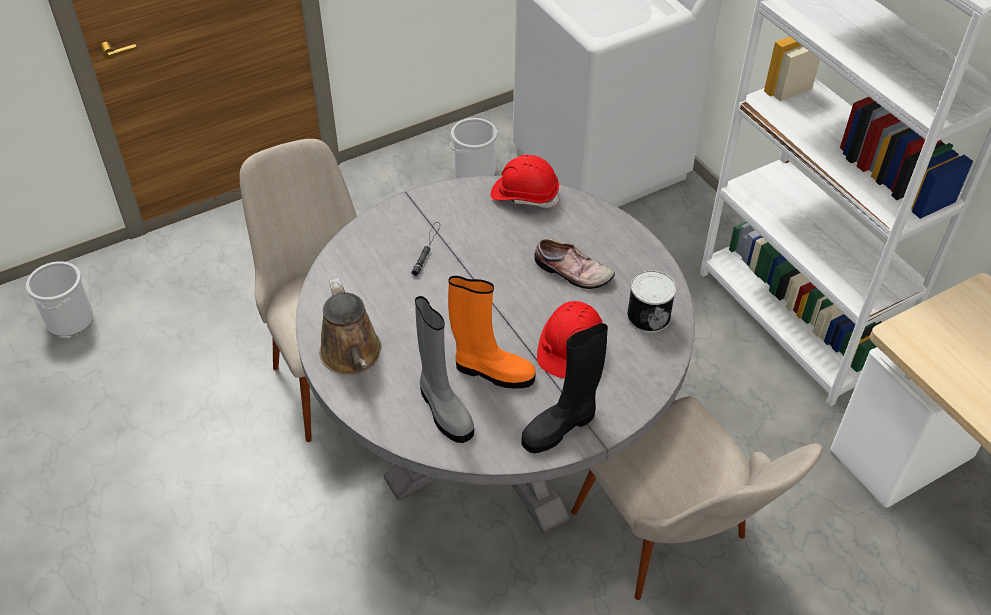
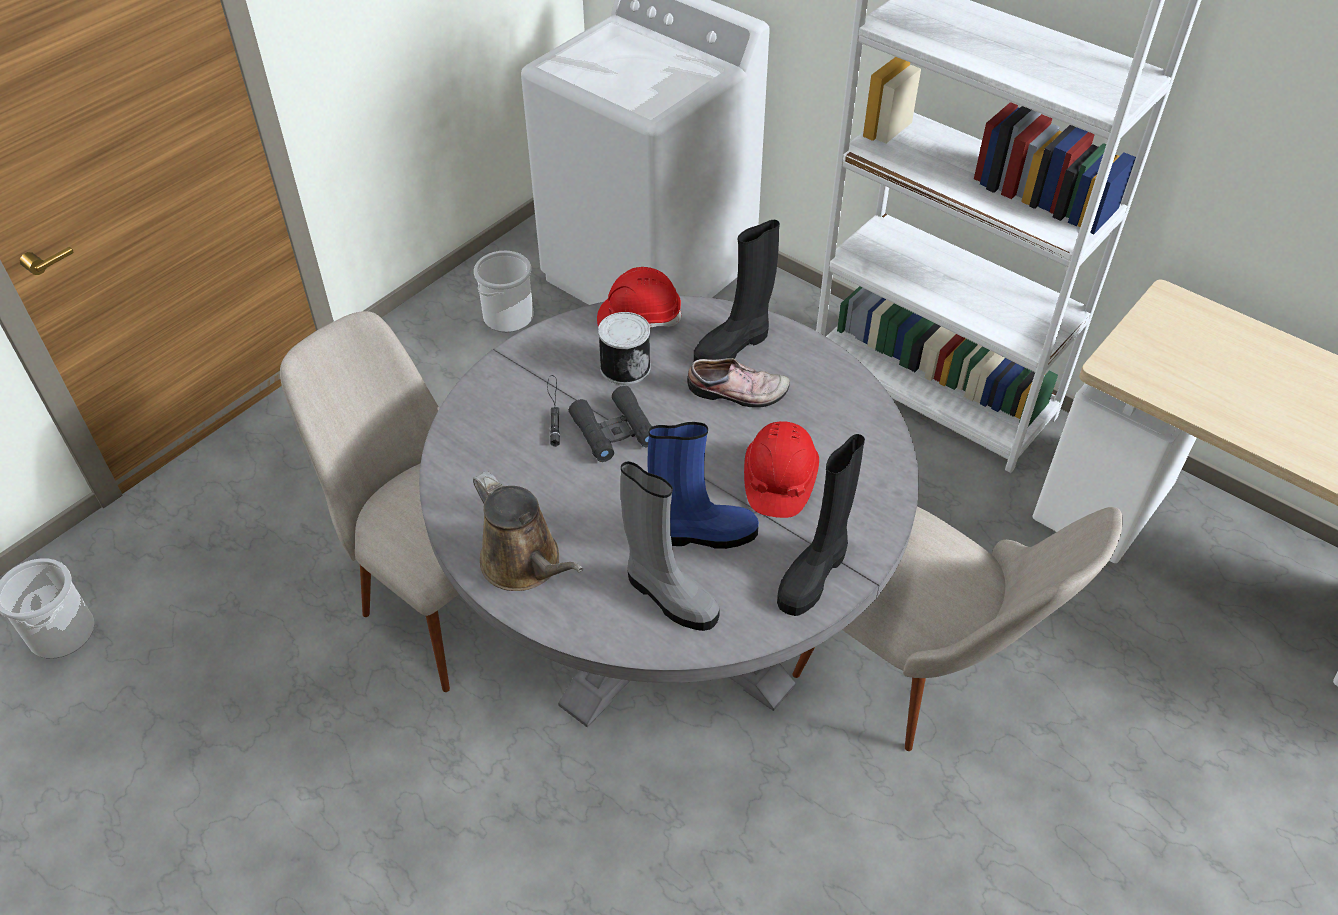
camera: 20 degrees left, 0 degrees up
orange boot [448,276,536,389] -> blue boot [647,422,759,549]
can [627,270,676,333] -> can moved to [598,312,651,385]
none -> black binoculars [569,386,652,462]
none -> black boot [694,220,780,361]

